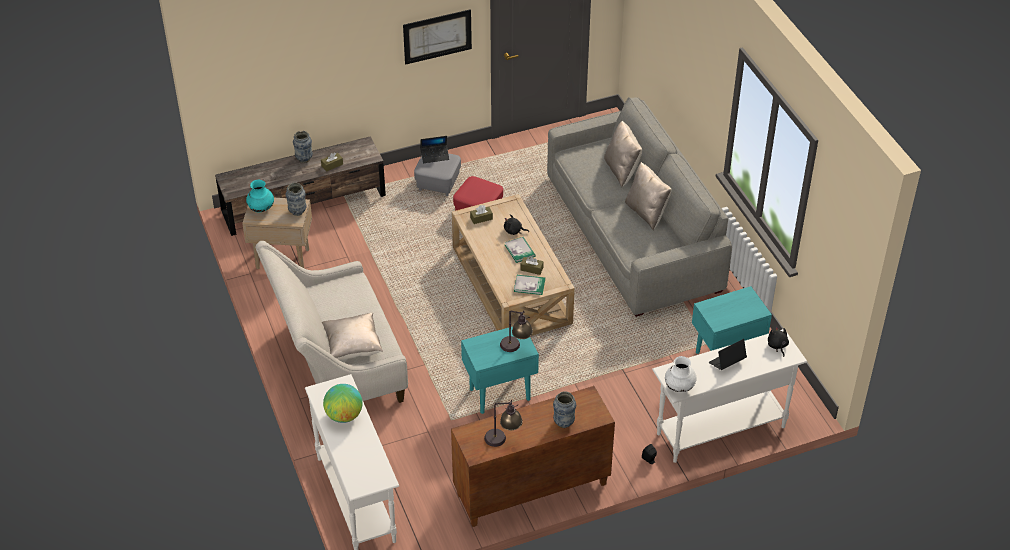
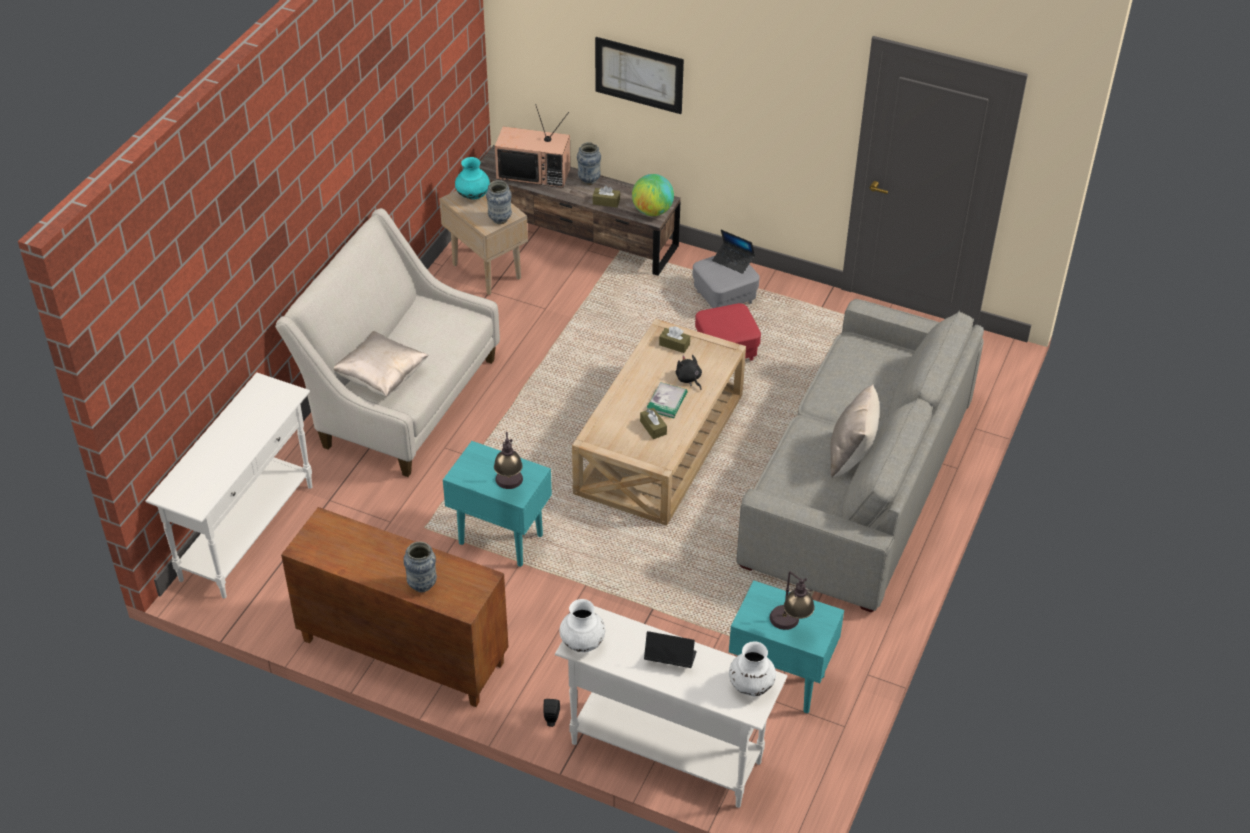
camera: 45 degrees right, 0 degrees up
globe [323,384,363,423] -> globe moved to [632,174,674,216]
picture [403,9,472,65] -> picture moved to [595,37,684,114]
table lamp [484,400,523,447] -> table lamp moved to [770,571,815,630]
book [514,275,545,295] -> none
beige pillow [604,121,642,187] -> none
black plush toy [768,326,789,357] -> white vase [729,641,776,696]
none -> television [495,104,571,188]

